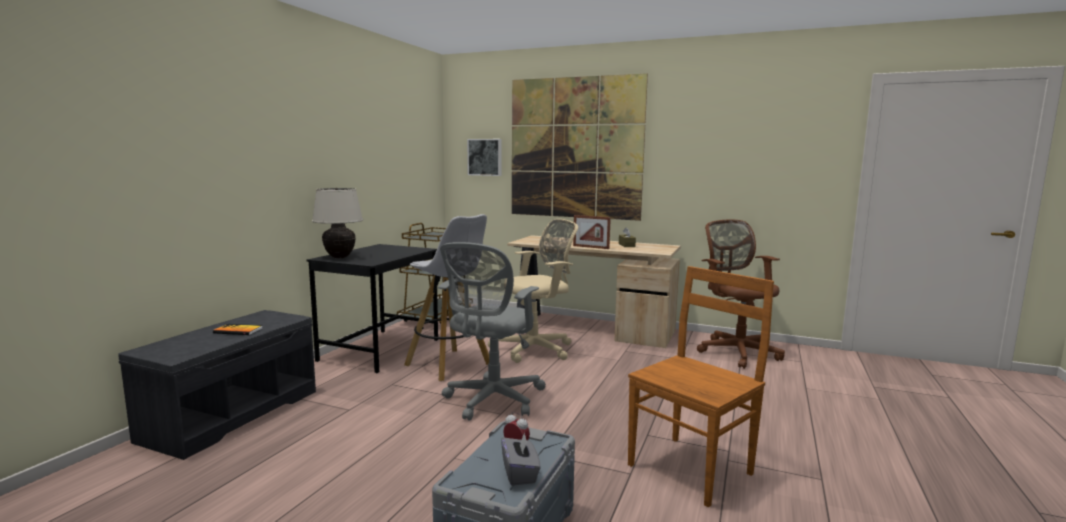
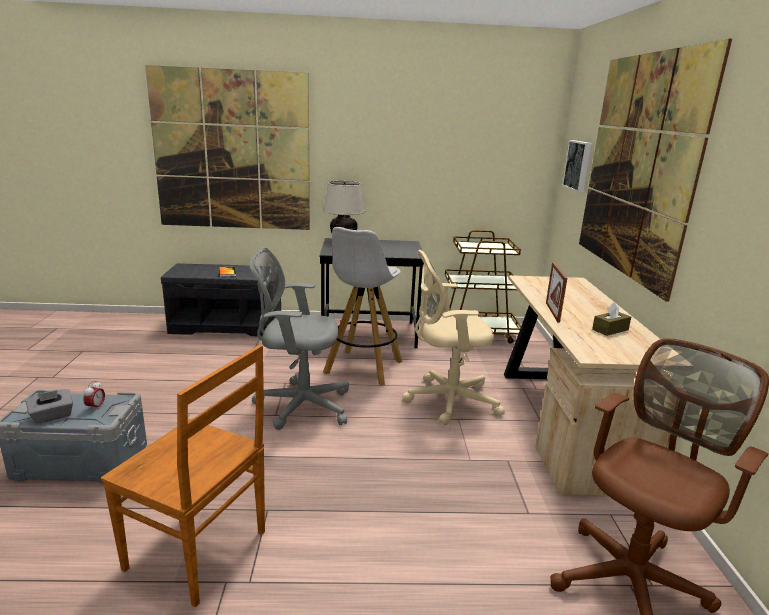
camera: 65 degrees right, 10 degrees up
beige office chair [488,219,578,363] -> beige office chair turned 135 degrees clockwise [402,250,505,425]
none -> picture [145,65,310,230]

